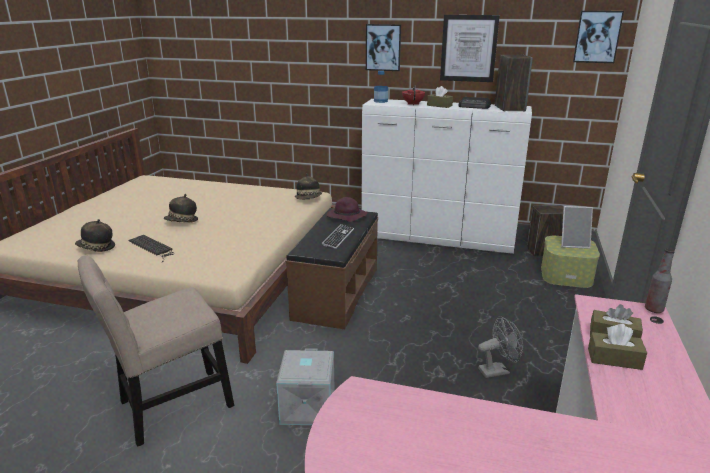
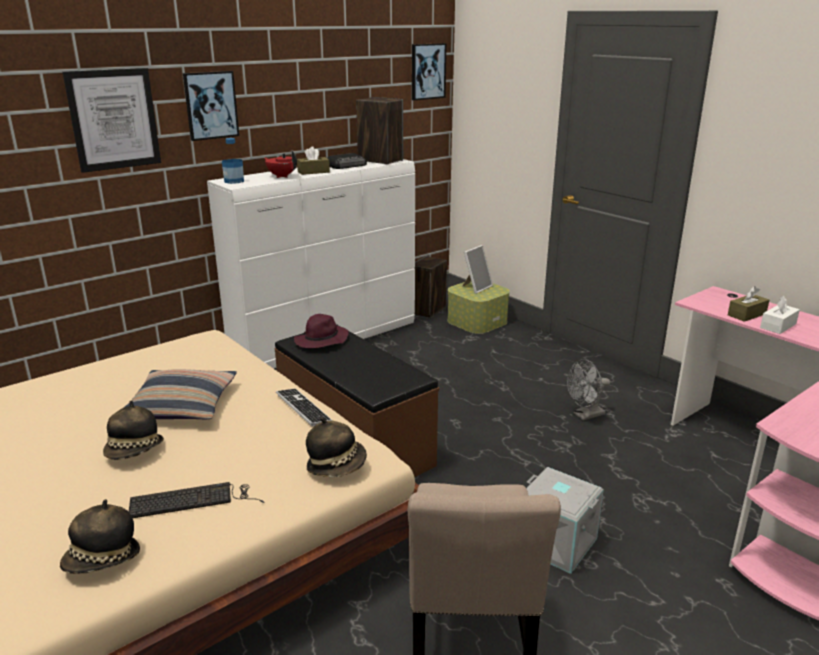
camera: 55 degrees left, 0 degrees up
hat [295,173,322,199] -> hat moved to [306,418,367,477]
keyboard [322,224,354,249] -> keyboard moved to [276,388,332,427]
picture [440,15,500,82] -> picture moved to [63,68,161,173]
grey fan [478,316,523,378] -> grey fan turned 135 degrees counterclockwise [567,359,610,421]
brown tissue box [588,324,647,370] -> white tissue box [760,296,800,334]
bottle [645,248,675,313] -> none
none -> pillow [123,369,237,420]

